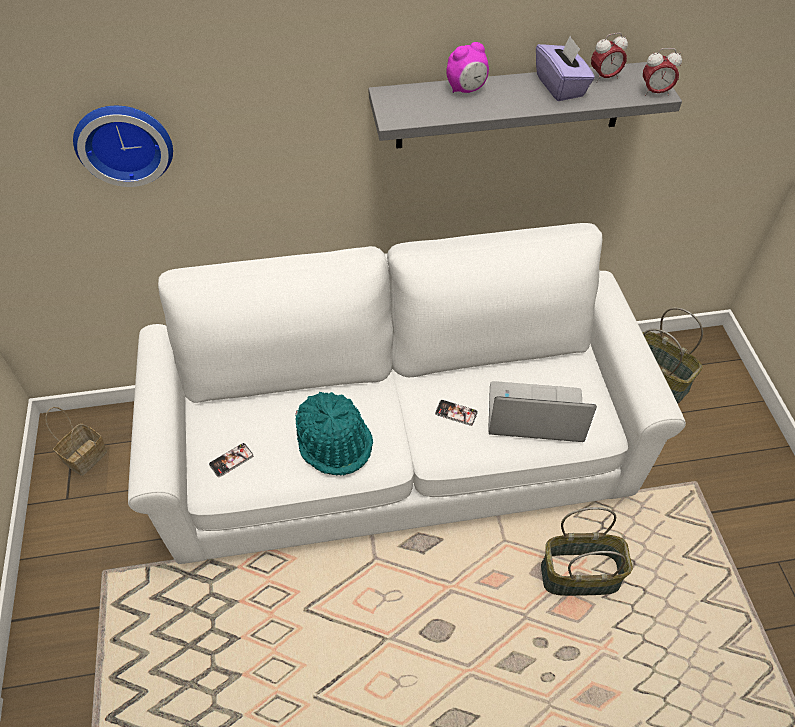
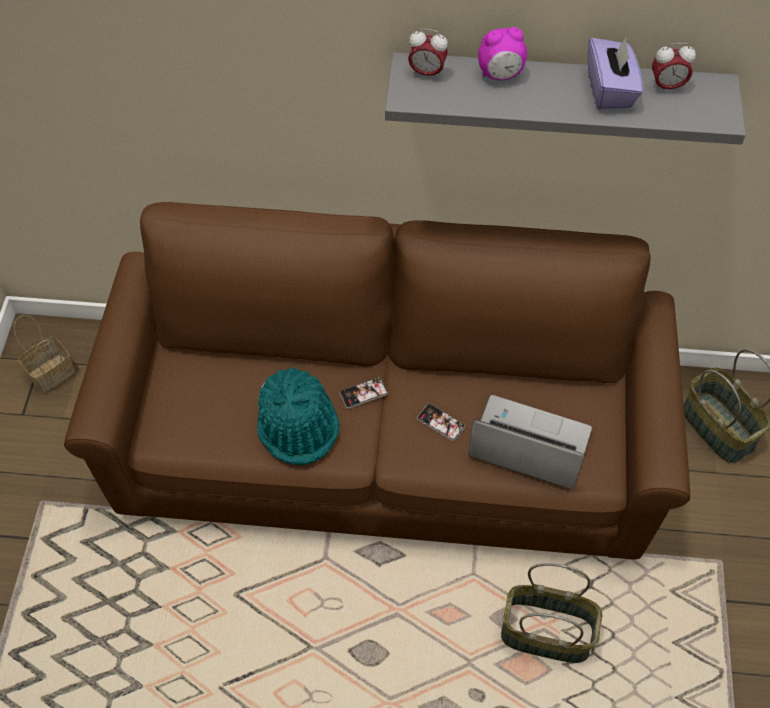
camera: 15 degrees right, 5 degrees up
wall clock [73,106,173,187] -> none
white sofa [128,223,686,564] -> brown sofa [64,202,690,560]
phone [209,443,254,477] -> phone moved to [340,378,388,409]
alarm clock [643,48,682,96] -> alarm clock moved to [408,29,448,80]

